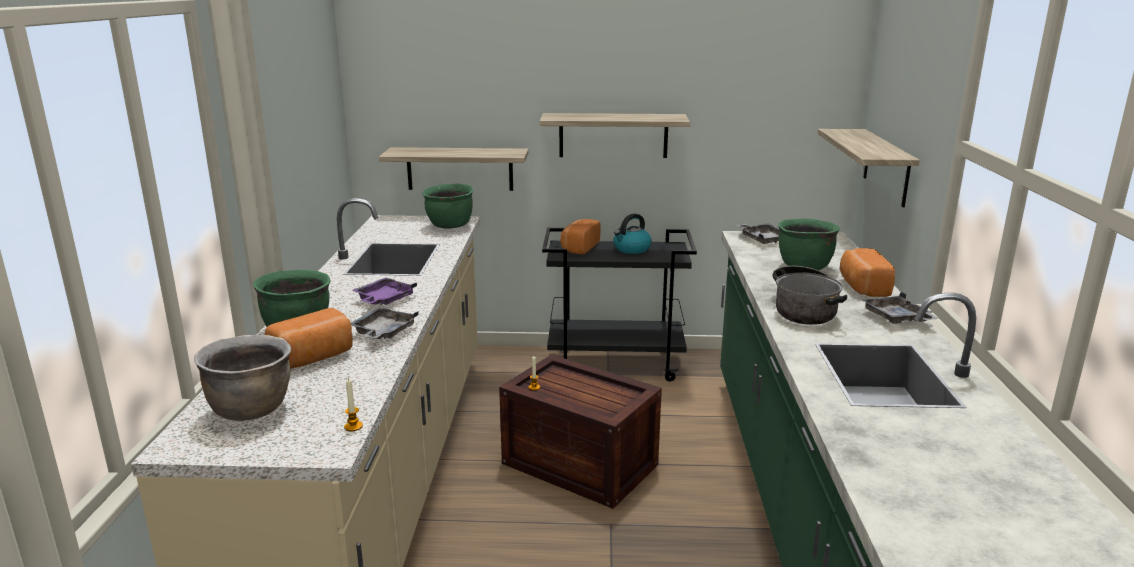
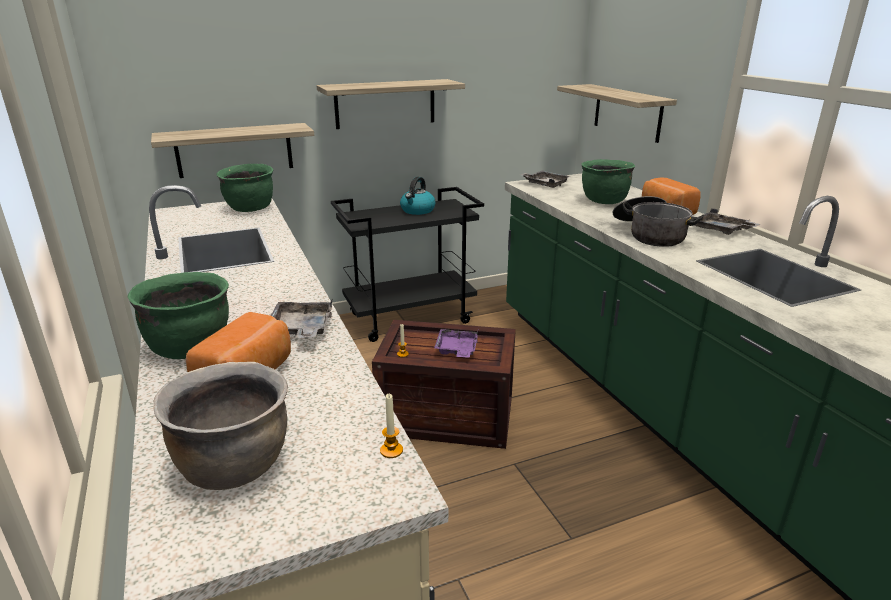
camera: 25 degrees left, 5 degrees up
purple tray [352,278,417,305] -> purple tray moved to [434,329,478,358]
bread [560,219,600,254] -> none

